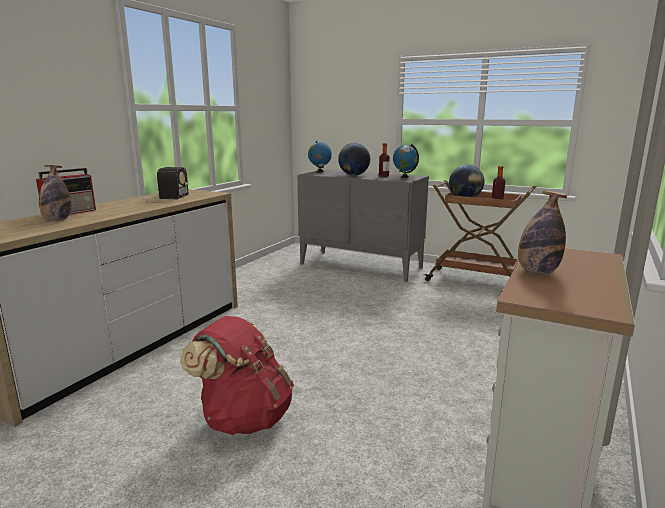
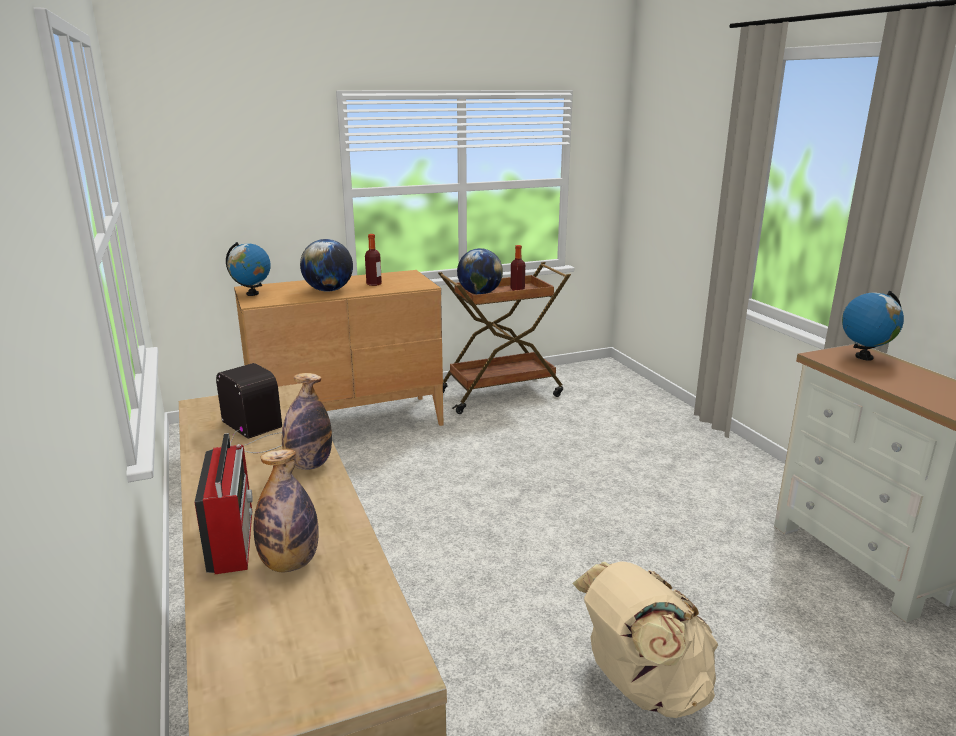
camera: 50 degrees left, 5 degrees up
red backpack [180,316,294,435] -> beige backpack [572,561,718,718]
grey cabinet [297,170,429,282] -> brown cabinet [234,270,444,426]
globe [393,144,419,178] -> globe moved to [842,291,904,361]
bottle [518,190,568,274] -> bottle moved to [282,373,332,470]

